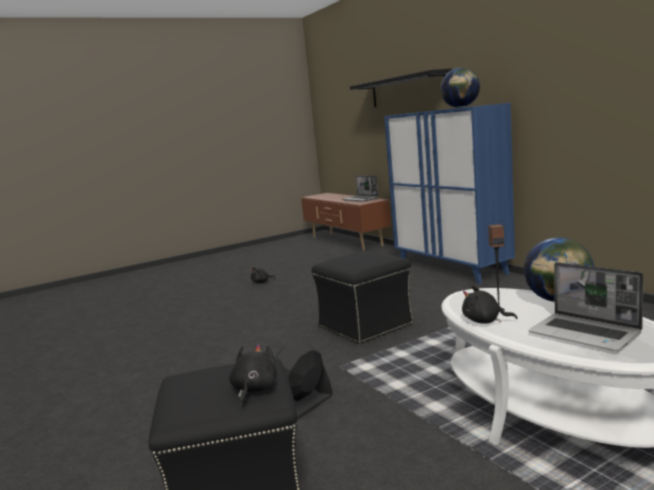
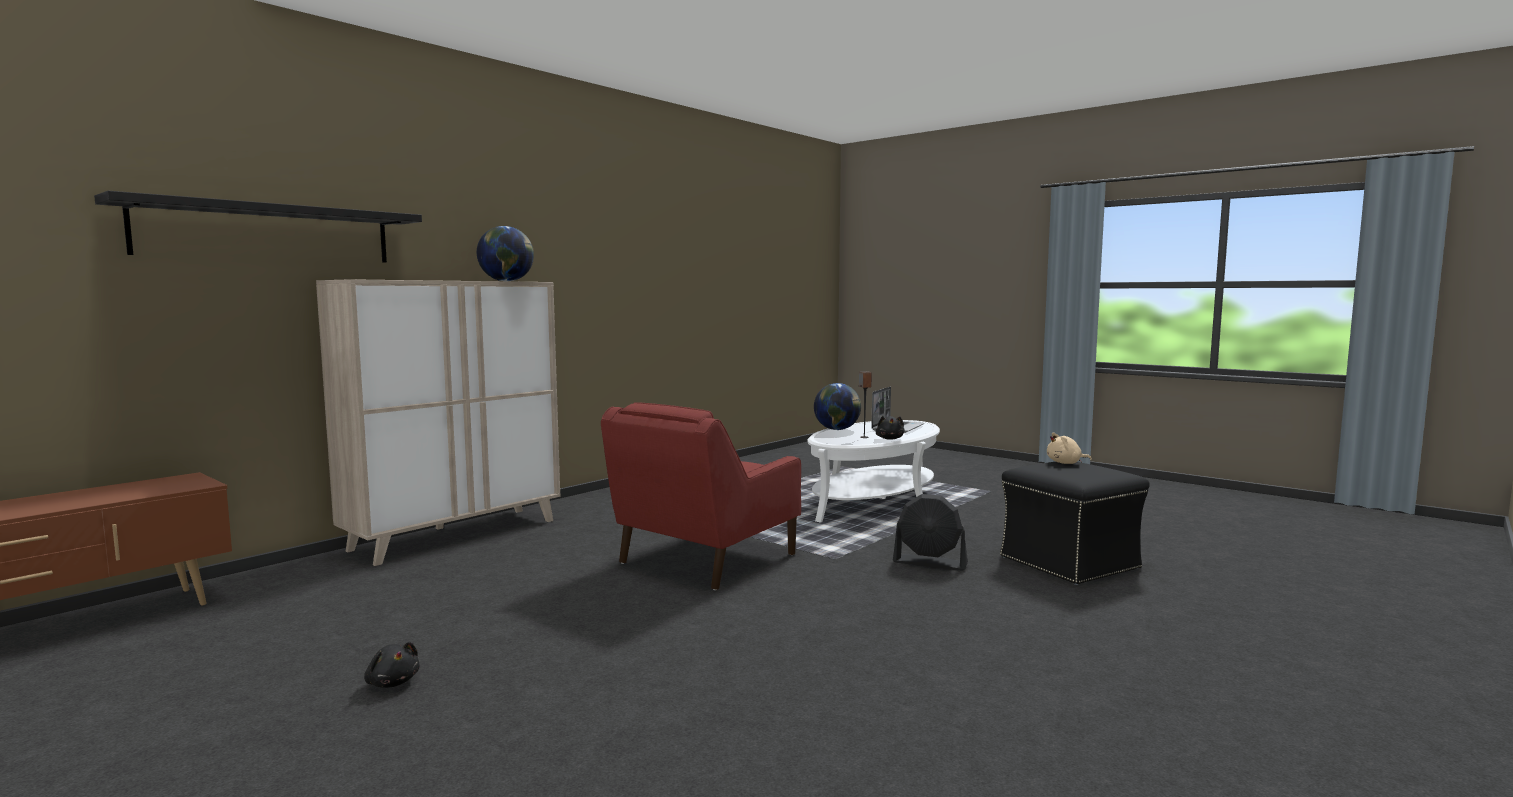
camera: 110 degrees left, 5 degrees down
black plush toy [229,344,277,406] -> beige plush toy [1047,433,1092,464]
black ottoman [312,251,414,344] -> red armchair [601,402,801,590]
laptop [342,175,378,202] -> none
blue cabinet [384,103,515,284] -> beige cabinet [316,279,561,566]

